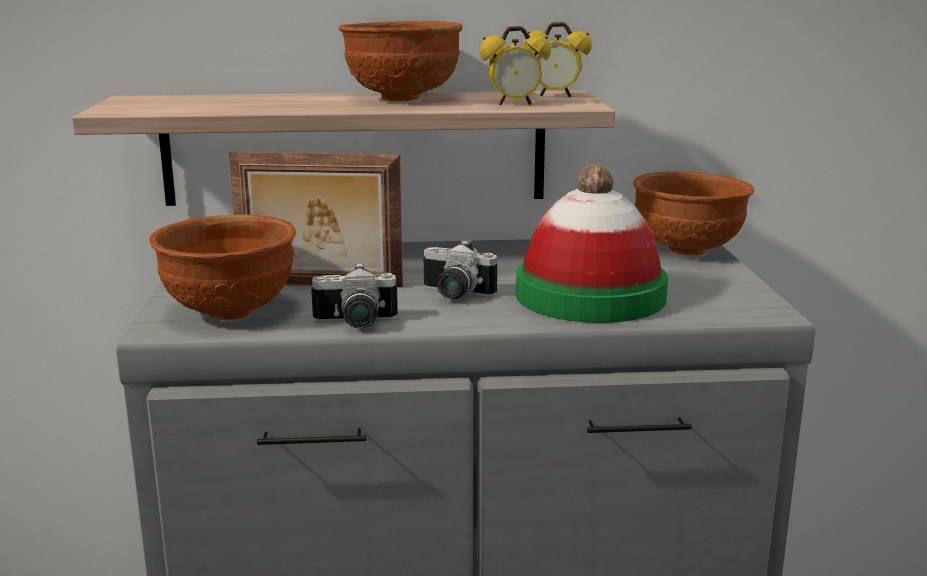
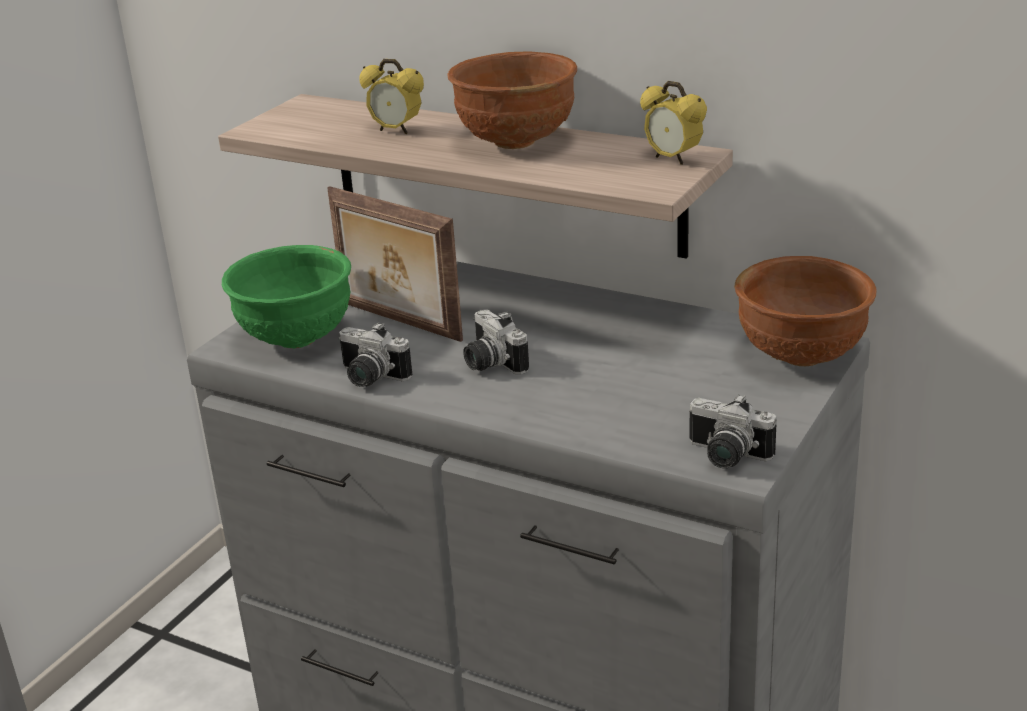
camera: 35 degrees right, 10 degrees up
brown bowl [149,215,296,320] -> green bowl [222,245,351,349]
alarm clock [479,26,551,105] -> alarm clock moved to [359,59,424,134]
hat [516,164,668,323] -> none
none -> camera [689,394,777,469]

